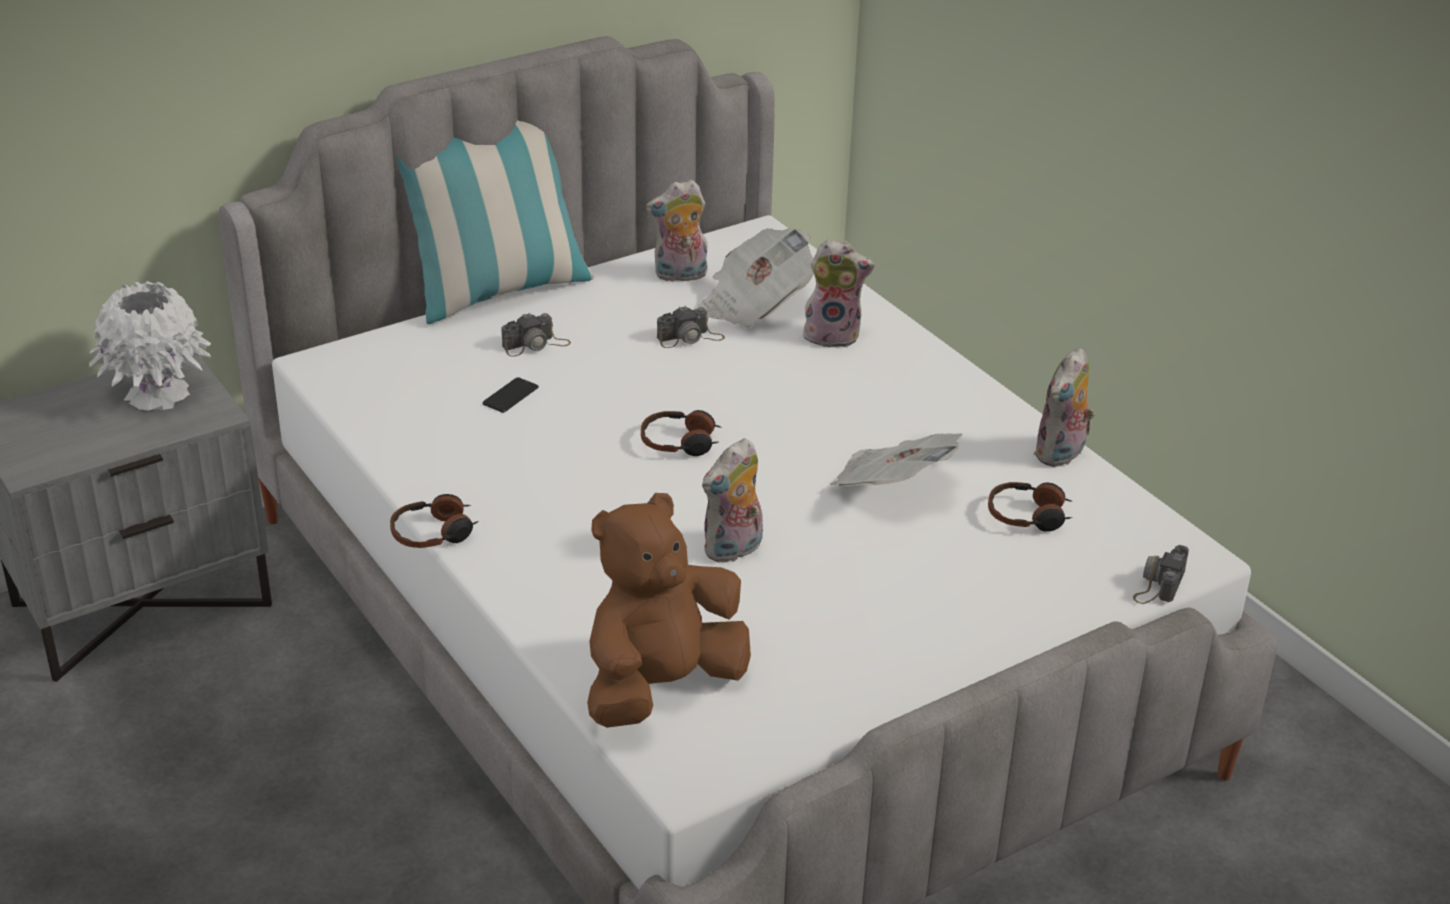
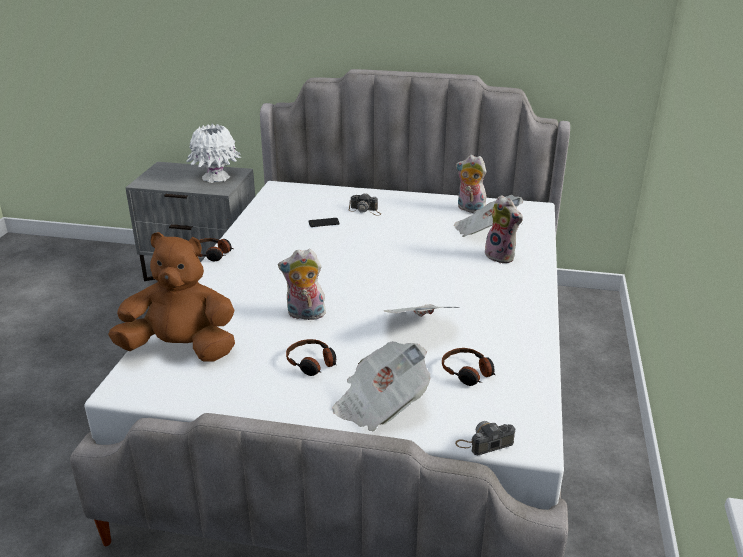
camera: 45 degrees right, 5 degrees down
pillow [397,120,594,324] -> none
headphones [641,410,722,456] -> headphones moved to [286,339,336,376]
camera [657,306,725,348] -> none
plush toy [1034,347,1095,467] -> none
none -> newspaper [332,341,431,432]

